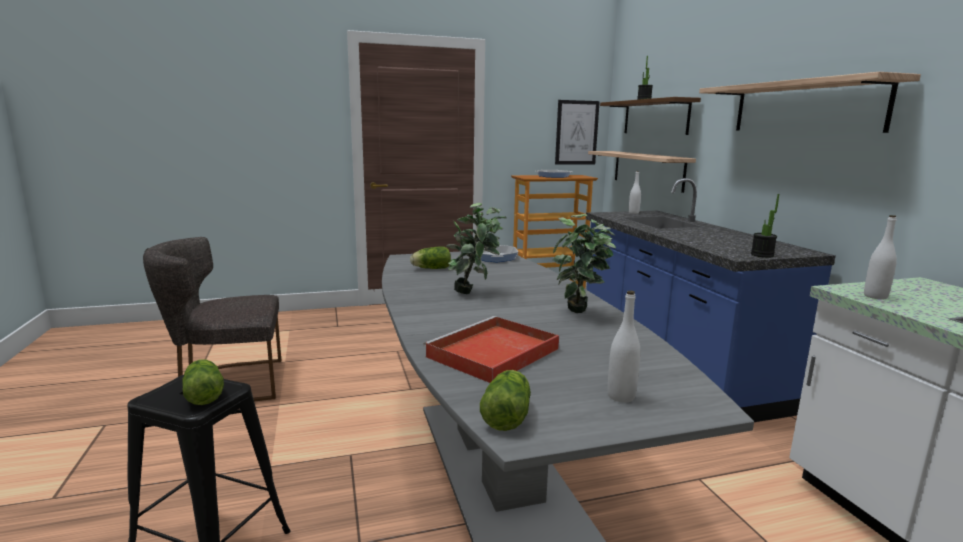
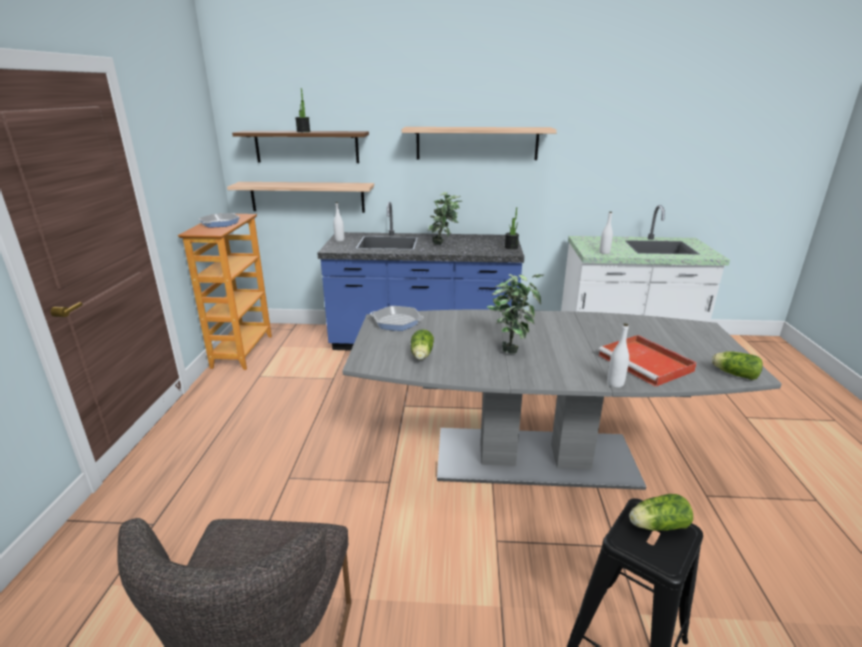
camera: 70 degrees left, 10 degrees up
potted plant [553,214,616,313] -> potted plant moved to [428,192,462,245]
picture [555,100,600,165] -> none
white bottle [608,291,641,403] -> white bottle moved to [607,323,629,388]

